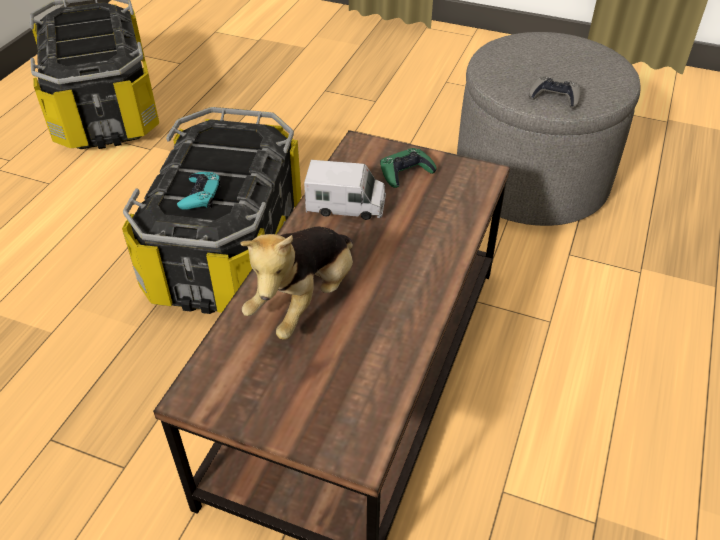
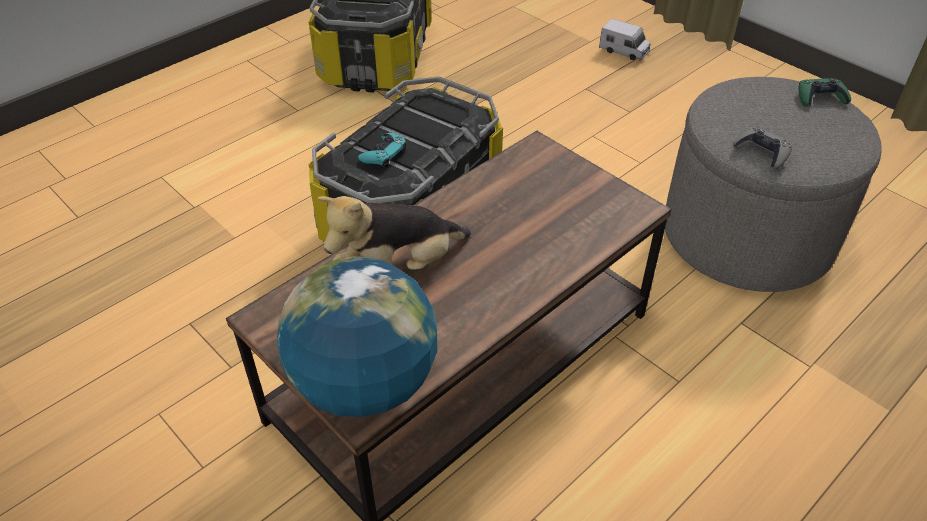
camera: 25 degrees right, 0 degrees up
toy truck [304,160,386,220] -> toy truck moved to [599,18,650,60]
green game controller [380,148,437,188] -> green game controller moved to [798,78,851,107]
none -> globe [277,257,437,417]

